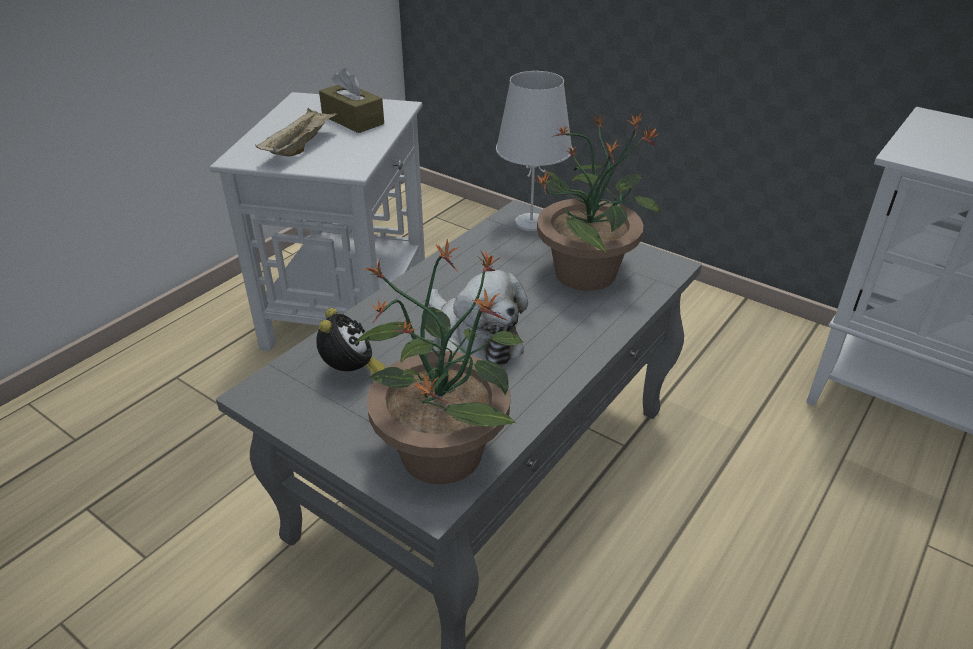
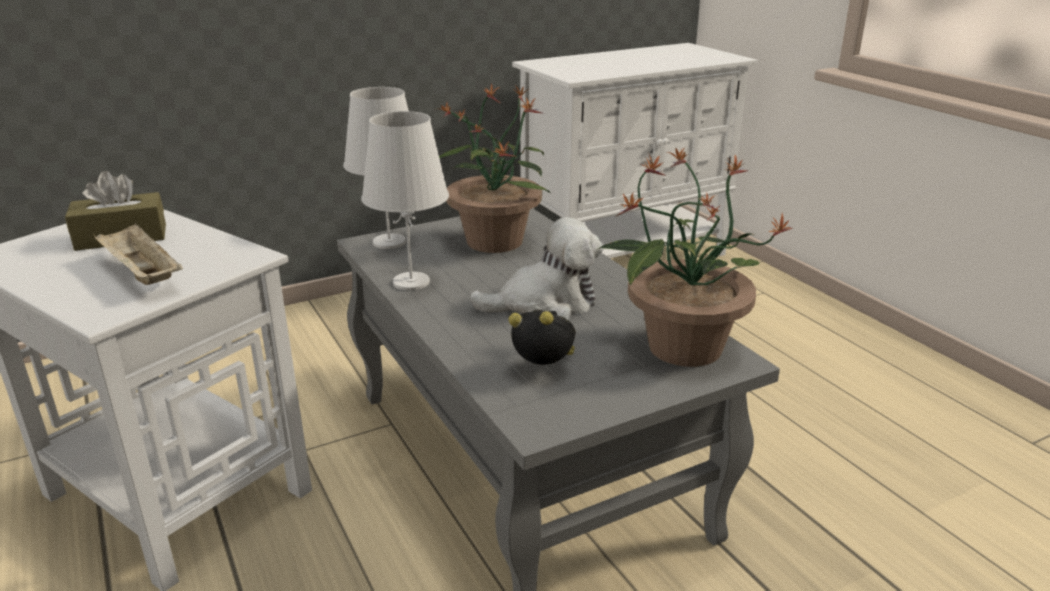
camera: 65 degrees left, 10 degrees down
none -> white table lamp [361,111,449,291]

